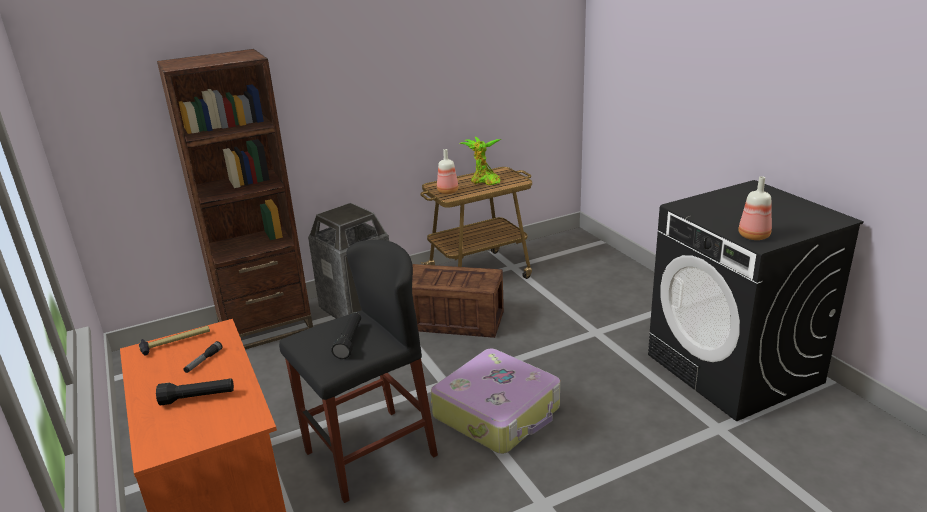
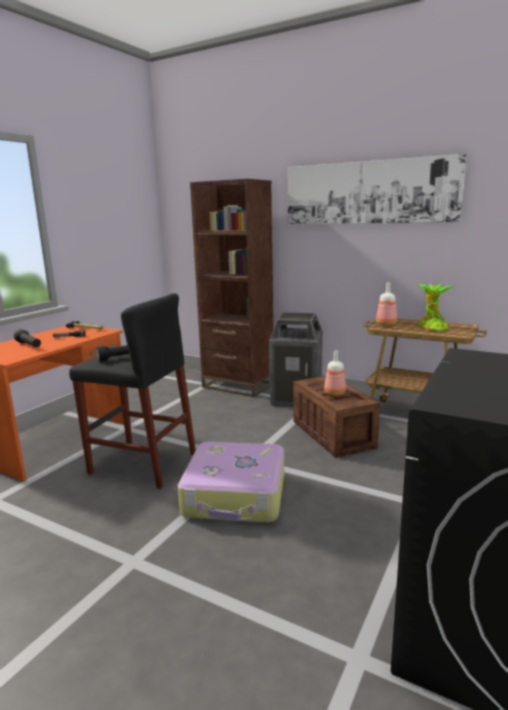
camera: 55 degrees right, 10 degrees down
bottle [738,176,772,240] -> bottle moved to [324,351,346,396]
none -> picture [288,154,467,224]

